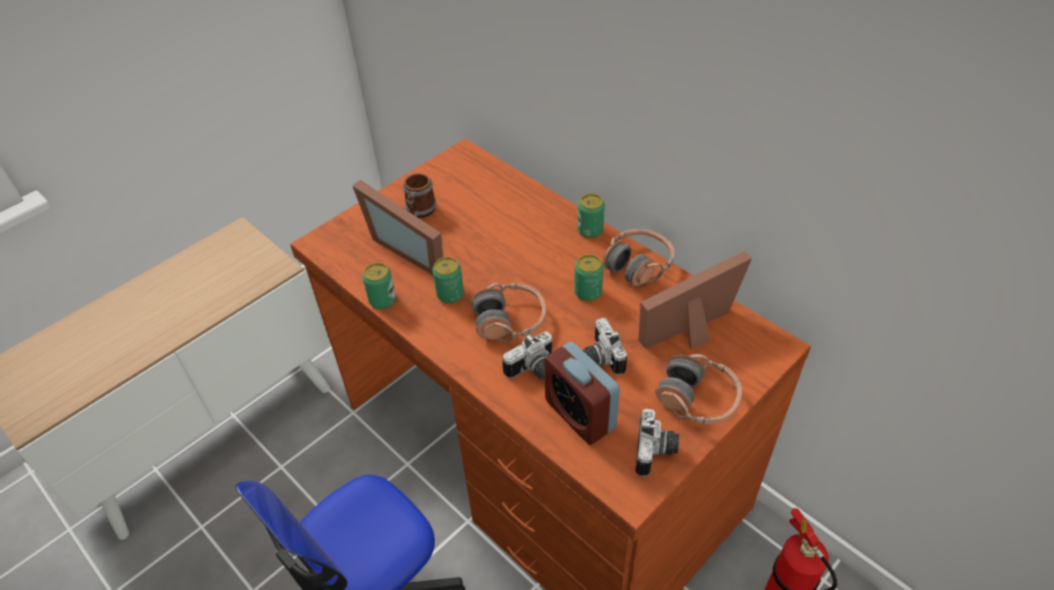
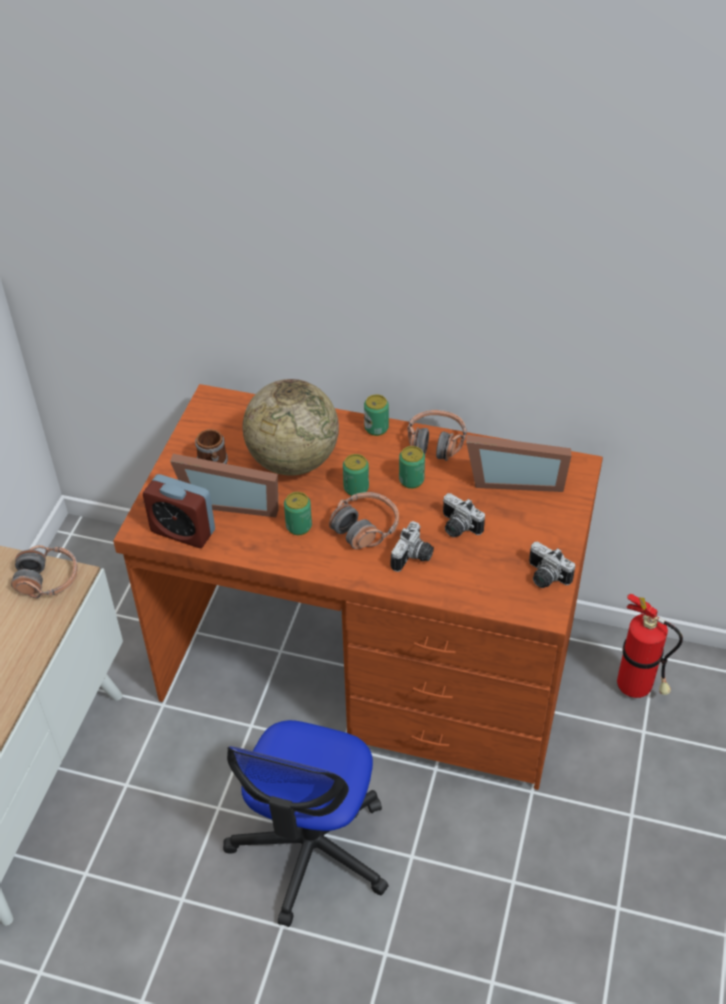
camera: 30 degrees left, 0 degrees up
can [362,263,396,310] -> can moved to [343,454,369,496]
alarm clock [544,341,620,445] -> alarm clock moved to [143,474,215,548]
camera [635,409,679,477] -> camera turned 150 degrees clockwise [529,542,575,588]
picture frame [639,250,752,349] -> picture frame turned 120 degrees counterclockwise [466,435,571,492]
headphones [655,354,742,424] -> headphones moved to [11,545,78,598]
none -> globe [243,379,339,476]

